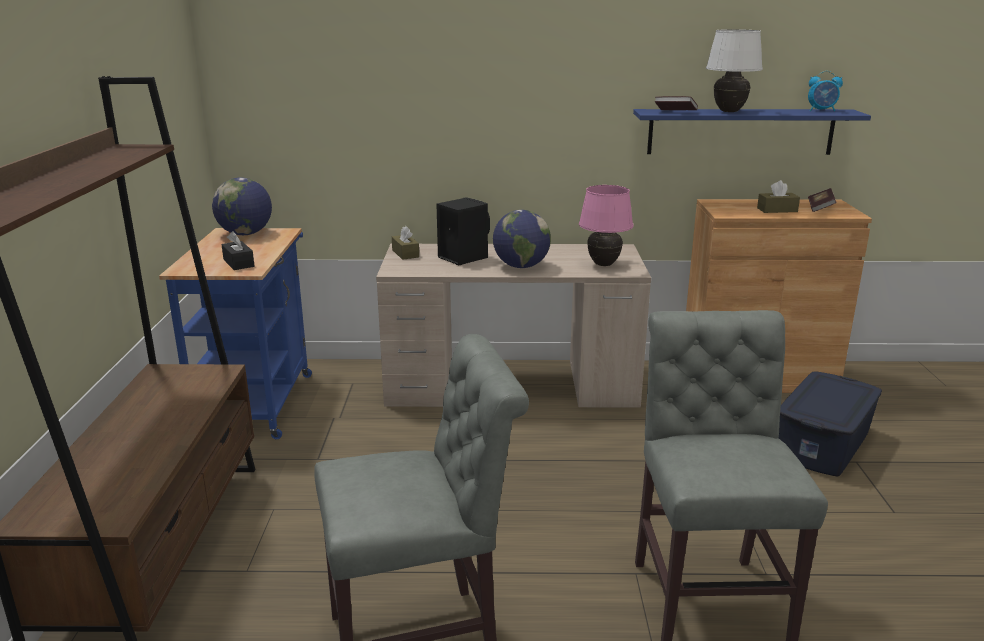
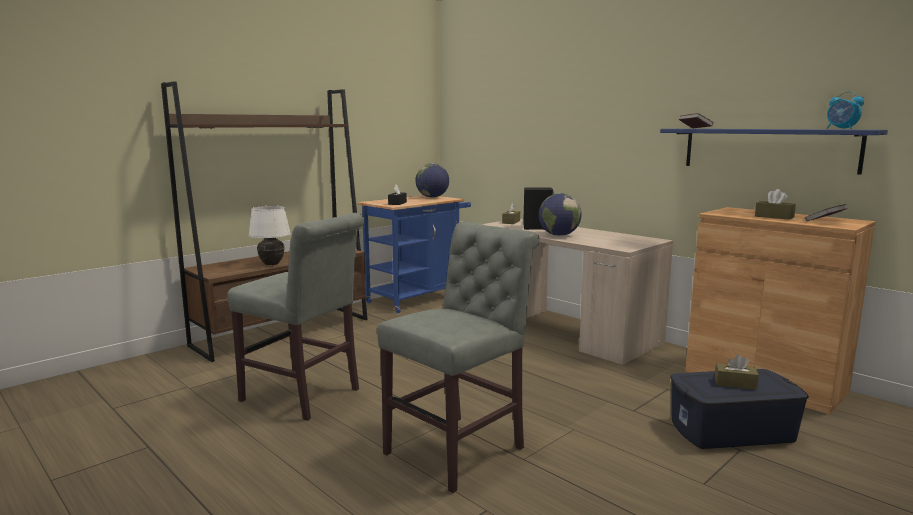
camera: 45 degrees right, 10 degrees down
pink table lamp [579,185,633,266] -> none
white table lamp [706,29,763,112] -> white table lamp moved to [249,206,291,265]
none -> brown tissue box [715,355,759,390]

